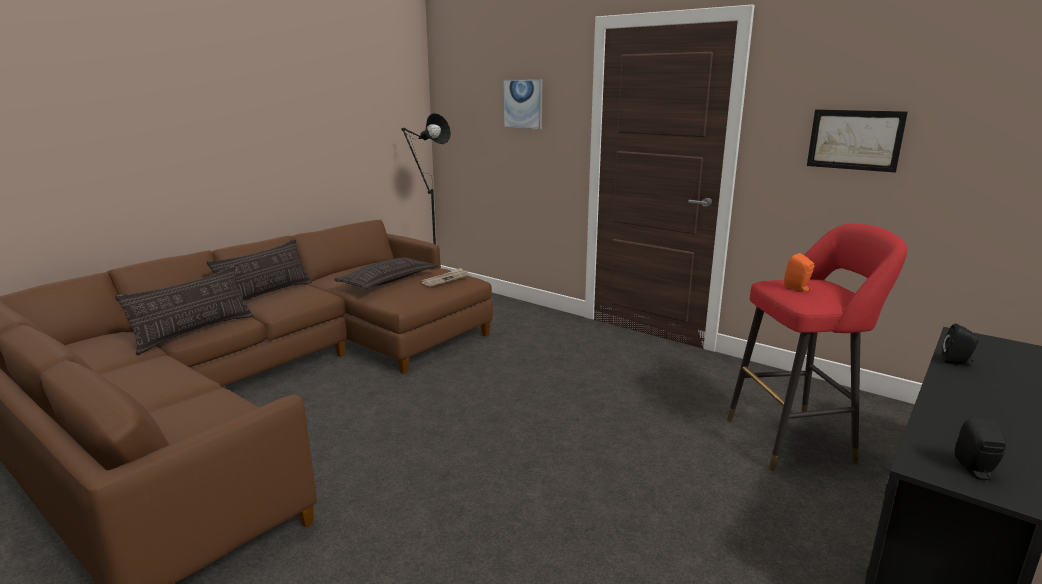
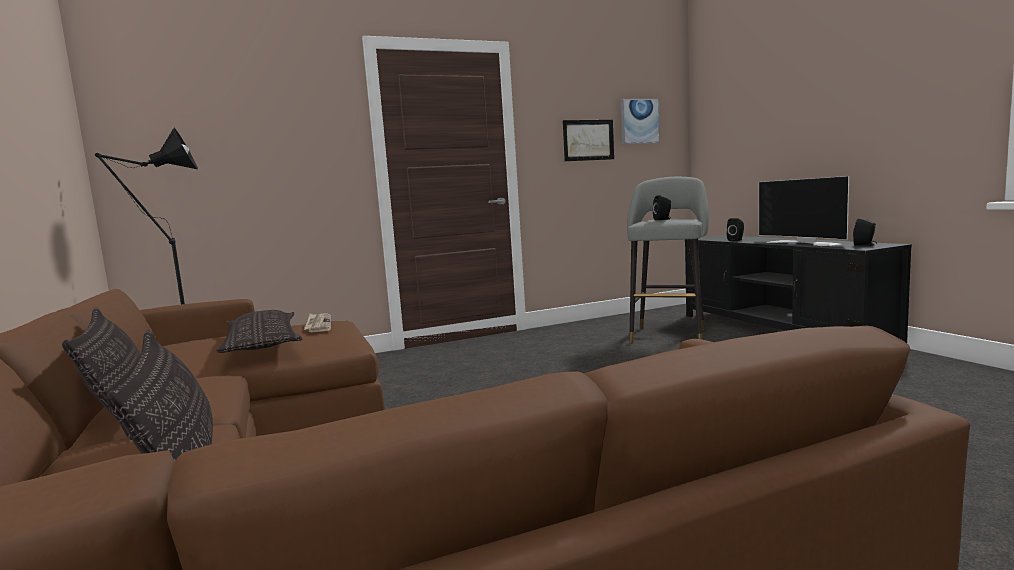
camera: 60 degrees left, 10 degrees down
picture [503,79,542,129] -> picture moved to [621,99,660,144]
red stool [727,224,907,471] -> grey stool [627,177,709,343]
orange speaker [784,253,814,291] -> black speaker [653,195,671,220]
none -> television [759,176,849,246]

